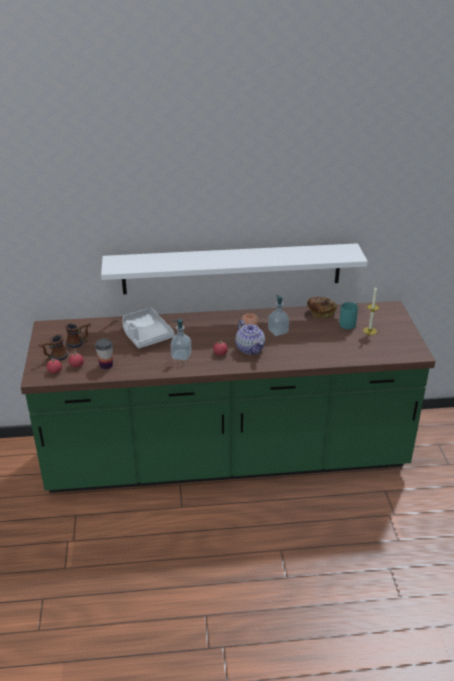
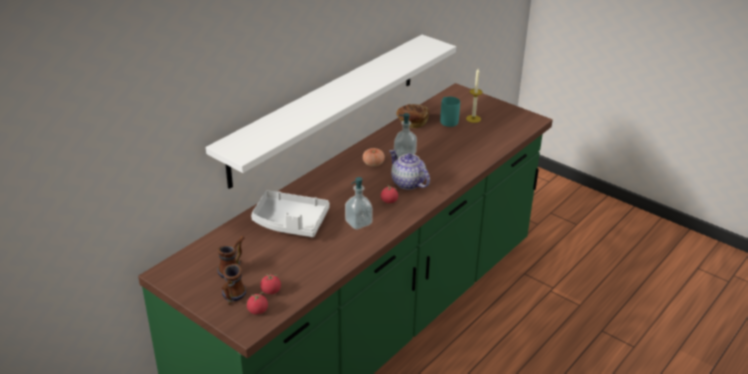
camera: 45 degrees left, 0 degrees up
cup [95,338,113,369] -> none
teapot [235,320,265,354] -> teapot turned 150 degrees counterclockwise [389,150,430,190]

